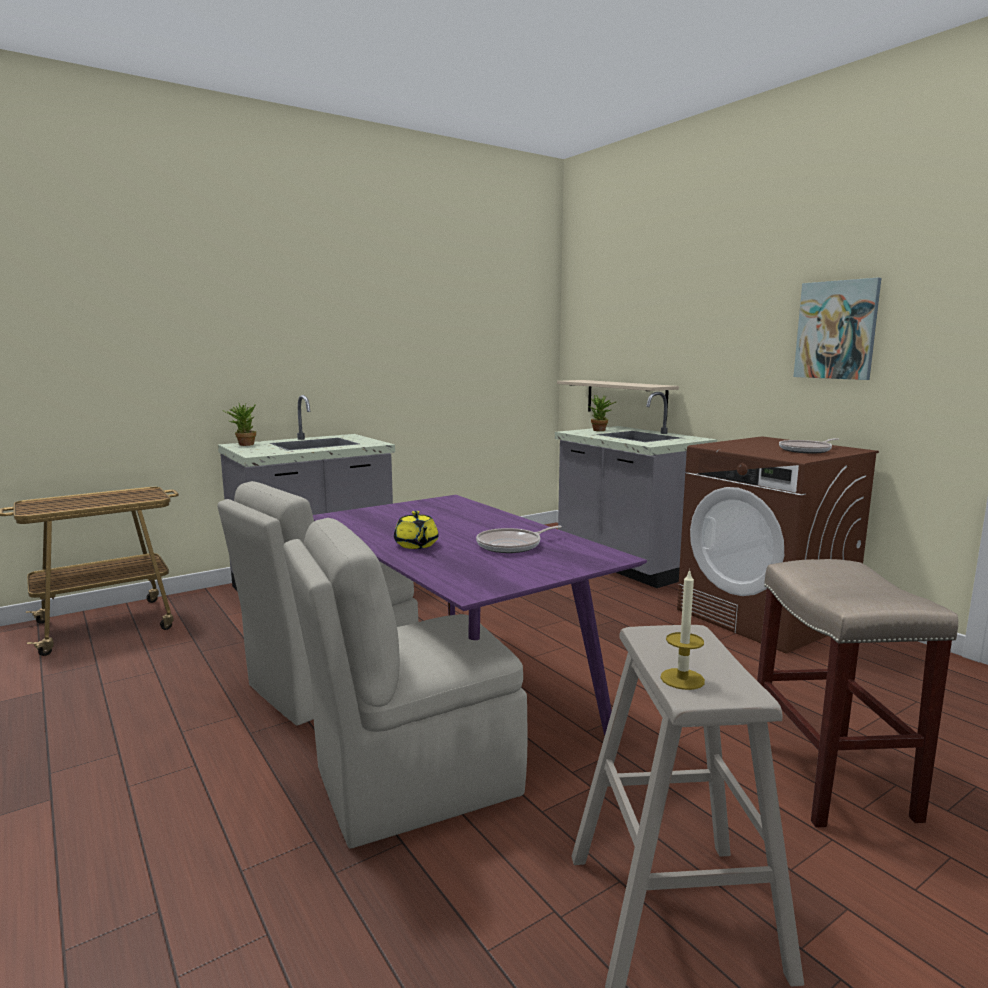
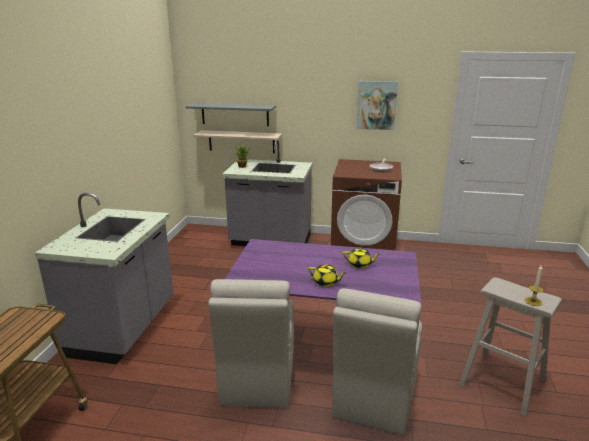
camera: 45 degrees left, 10 degrees up
potted plant [222,402,256,446] -> none
frying pan [476,526,562,553] -> yellow teapot [342,248,380,269]
beige stool [757,559,958,828] -> none
none -> grey shelf [186,103,276,126]

